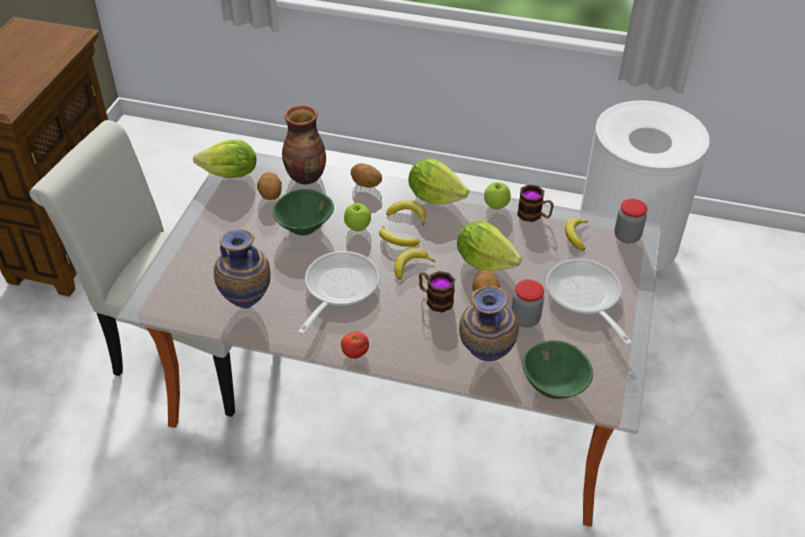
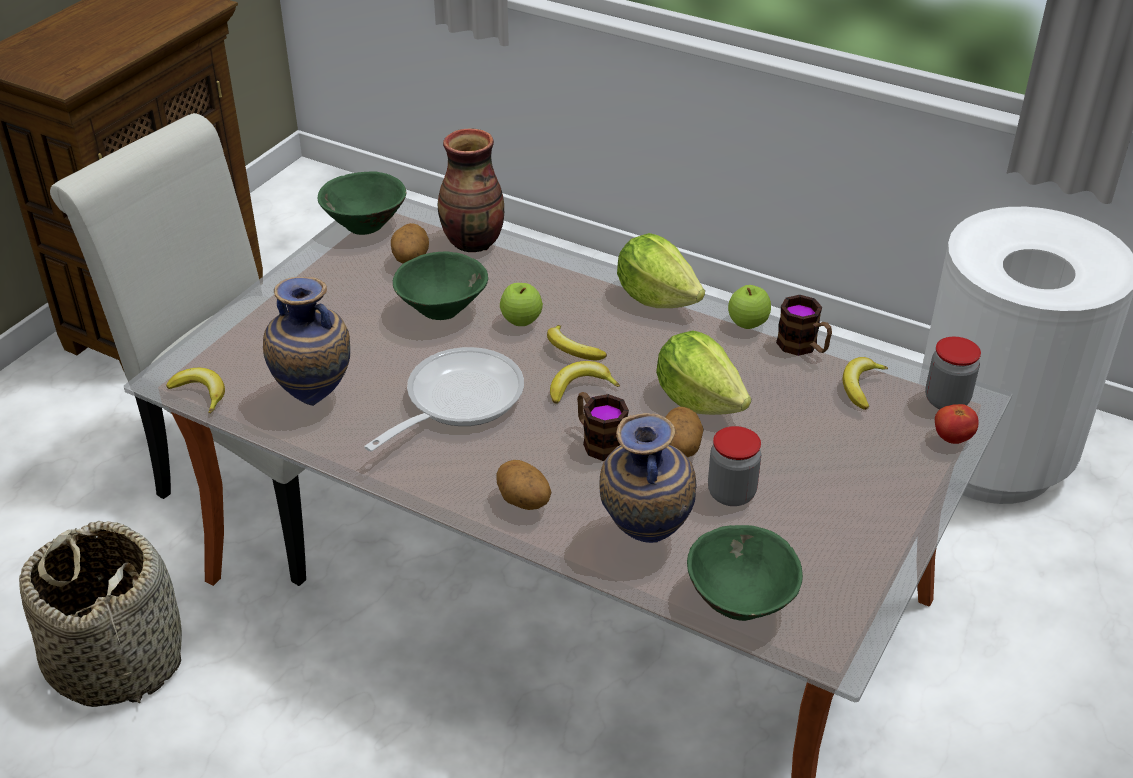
camera: 15 degrees right, 5 degrees down
lettuce [193,139,256,178] -> green bowl [318,172,406,235]
tomato [341,332,369,359] -> tomato moved to [935,404,979,444]
potato [351,163,382,188] -> potato moved to [496,460,552,510]
banana [386,200,426,226] -> banana moved to [166,367,225,414]
frying pan [546,259,632,345] -> none
none -> basket [19,521,182,707]

